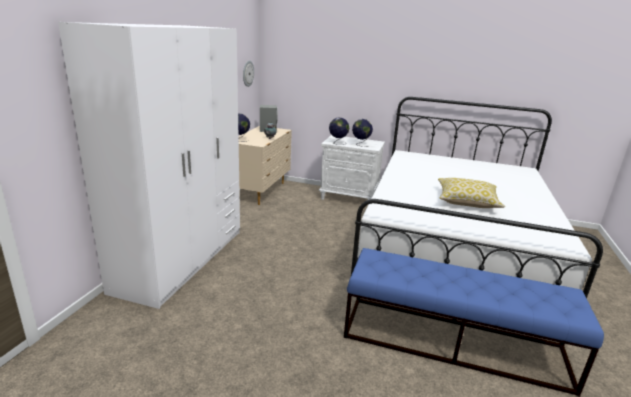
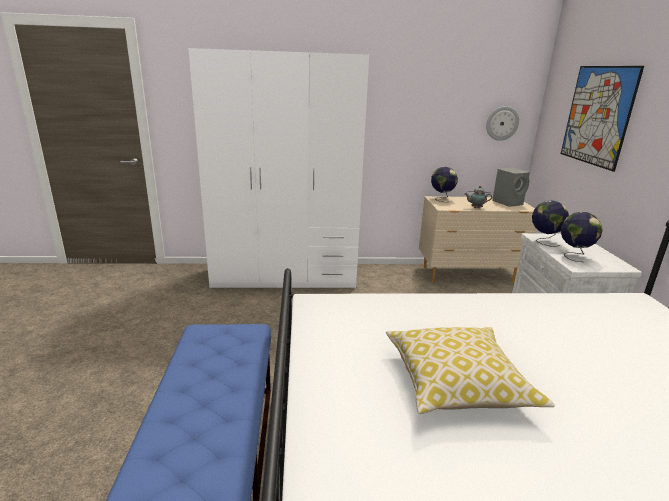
camera: 70 degrees right, 0 degrees up
none -> picture [561,66,644,172]

